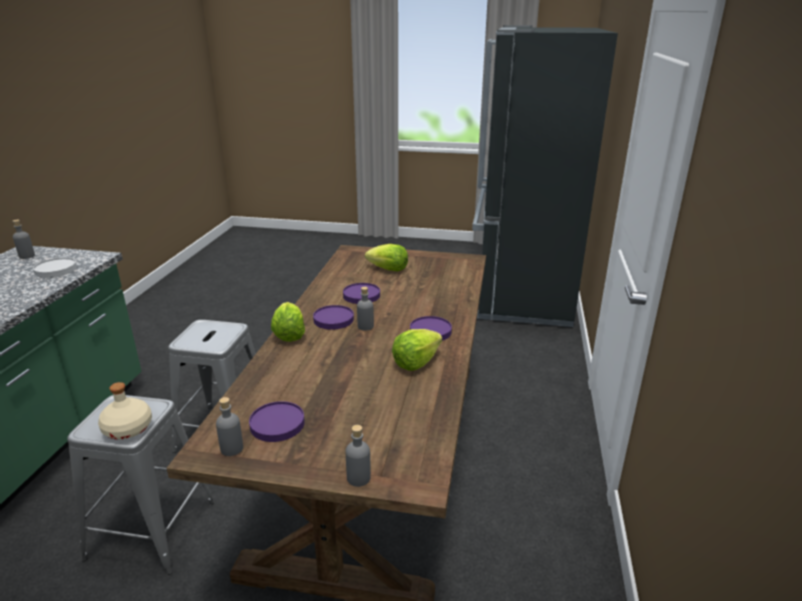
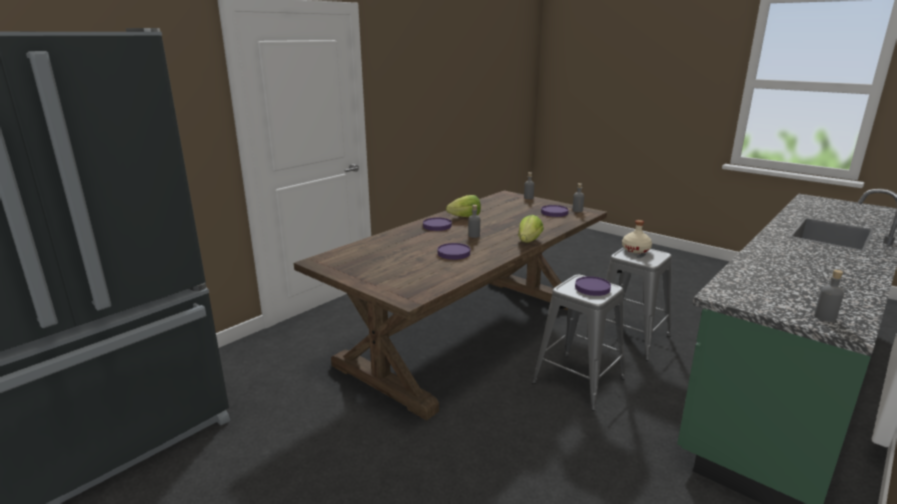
camera: 150 degrees left, 5 degrees down
white plate [33,257,77,278] -> none
purple plate [313,305,354,330] -> purple plate moved to [575,276,611,296]
lettuce [365,244,408,271] -> none

